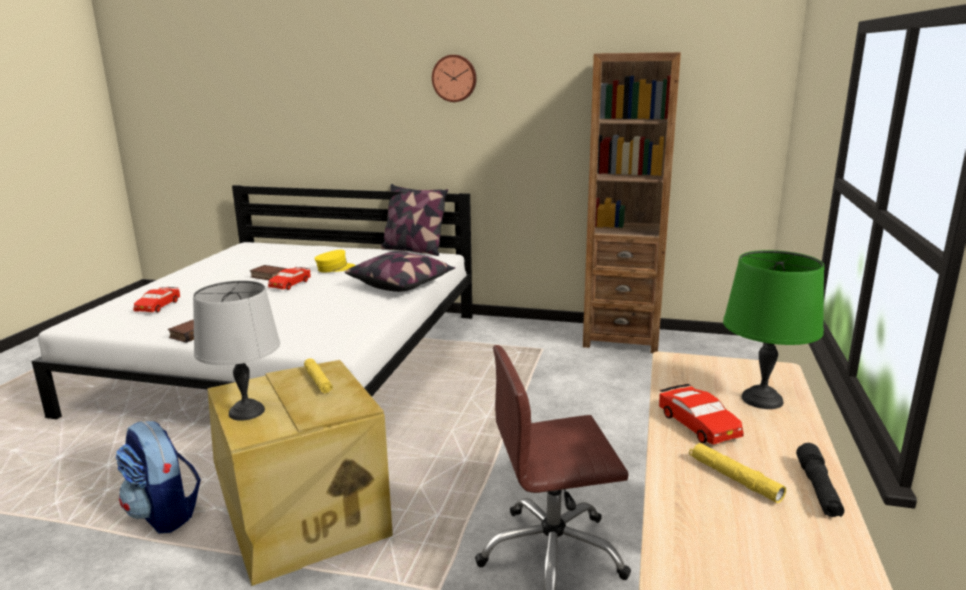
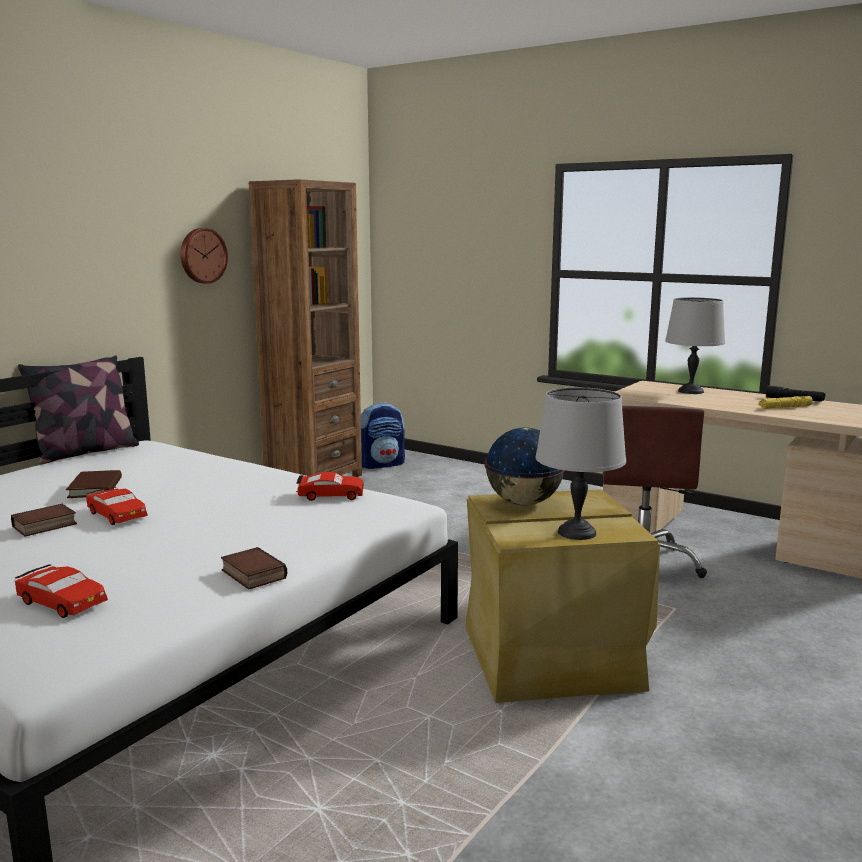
camera: 70 degrees left, 5 degrees down
backpack [116,421,201,533] -> backpack moved to [361,402,405,469]
yellow flashlight [304,358,333,393] -> globe [484,427,565,505]
yellow cap [314,250,356,272] -> brown book [66,470,122,498]
pillow [345,251,456,292] -> none
wall clock [432,55,477,102] -> wall clock moved to [181,228,228,284]
red toy car [659,384,744,444] -> red toy car moved to [296,472,364,501]
green table lamp [723,250,824,409] -> grey table lamp [665,298,725,394]

